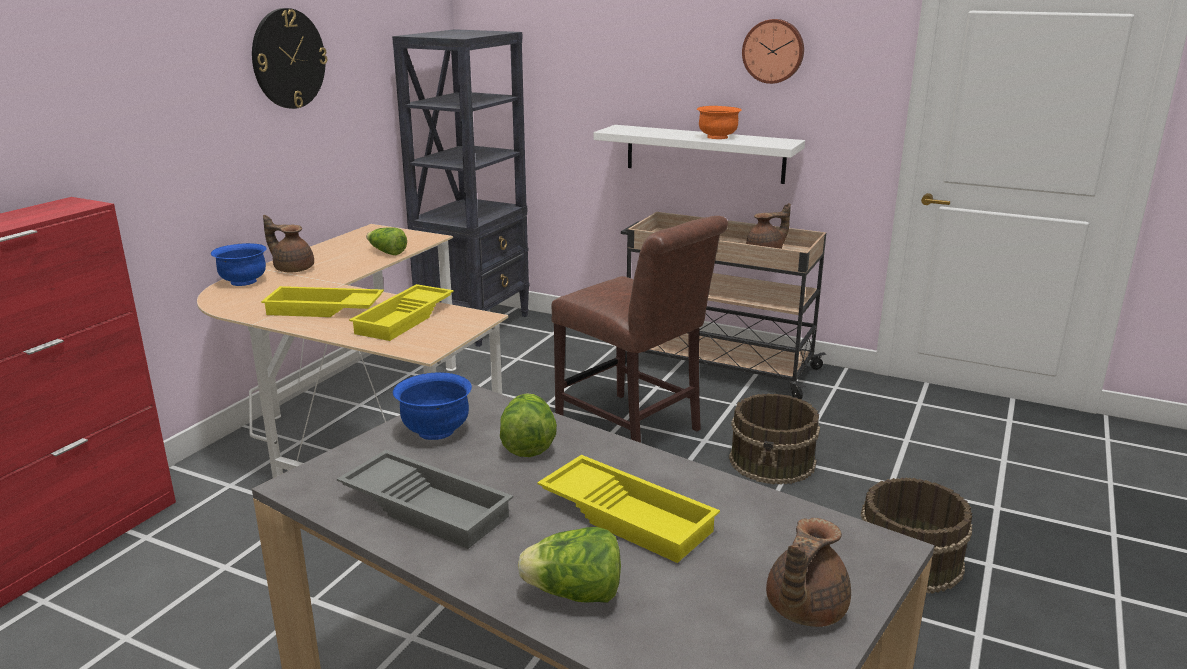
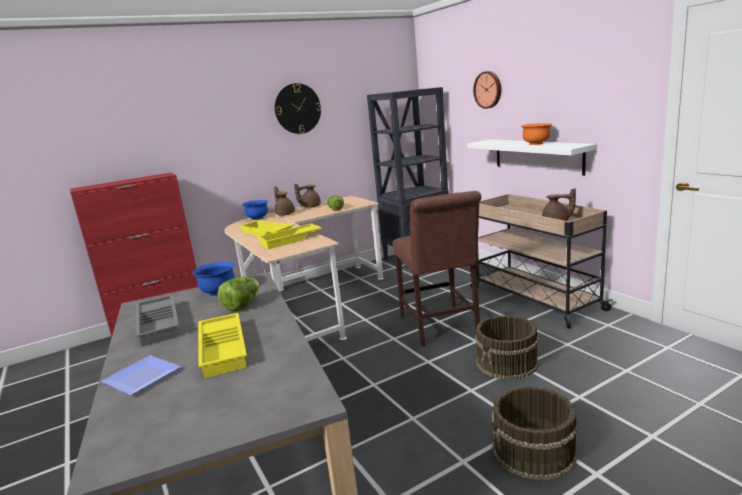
camera: 35 degrees right, 5 degrees down
lettuce [518,527,621,603] -> plate [101,355,181,396]
wall clock [742,19,804,84] -> wall clock moved to [473,71,501,109]
brown teapot [766,518,851,627] -> brown teapot moved to [294,183,321,208]

